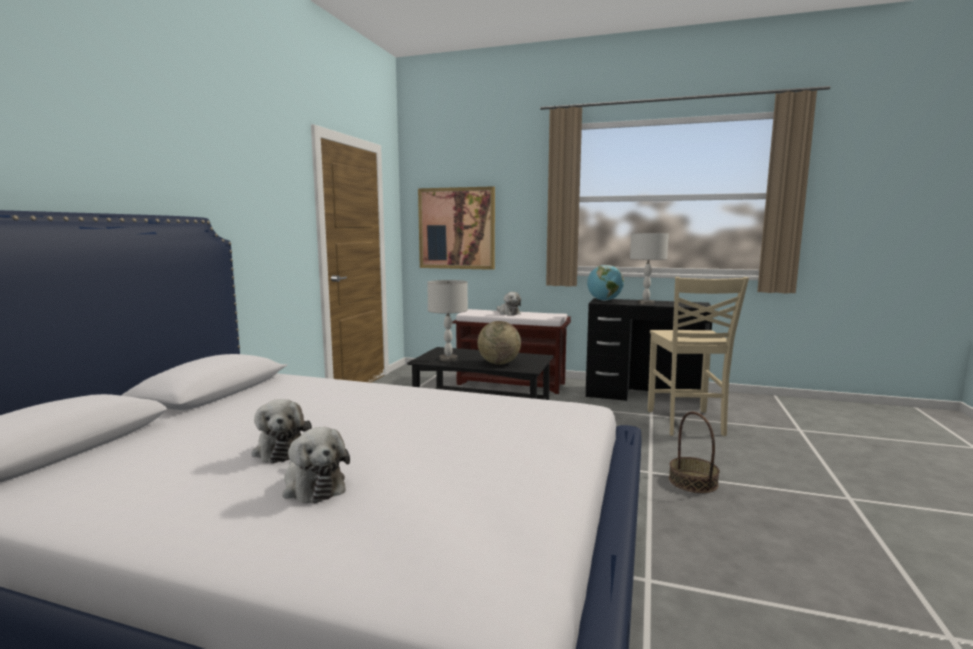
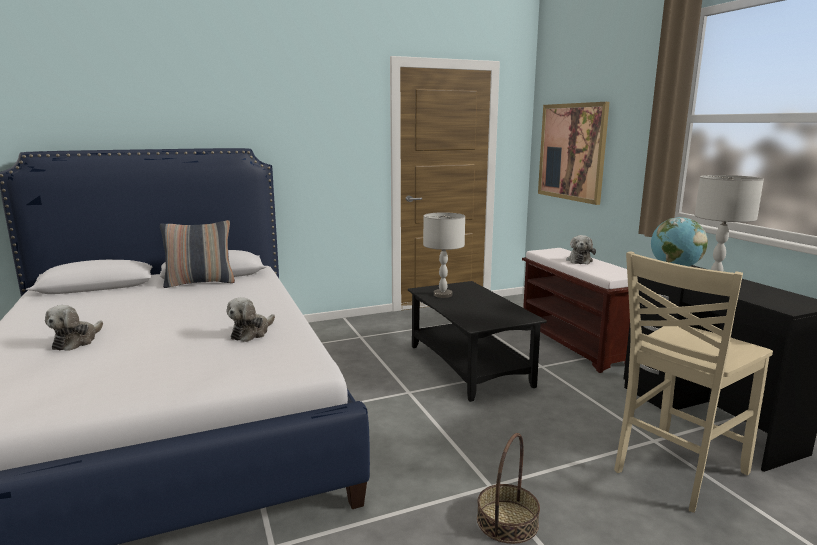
camera: 50 degrees right, 5 degrees up
plush toy [251,399,312,463] -> plush toy moved to [227,297,275,342]
globe [478,321,521,365] -> none
none -> pillow [160,220,235,288]

